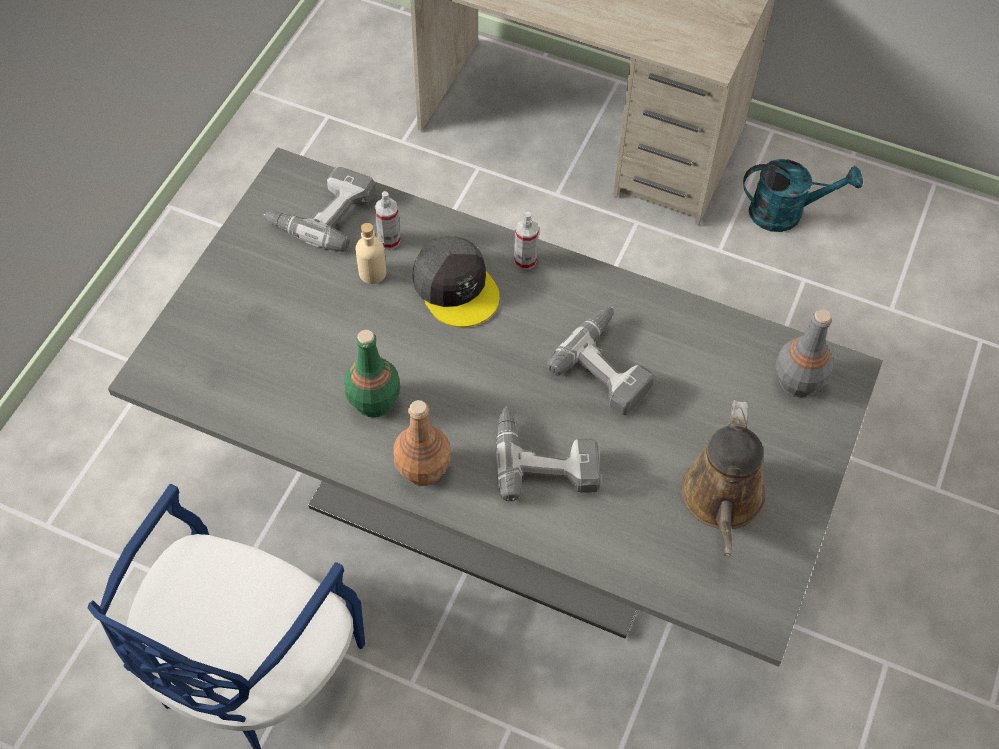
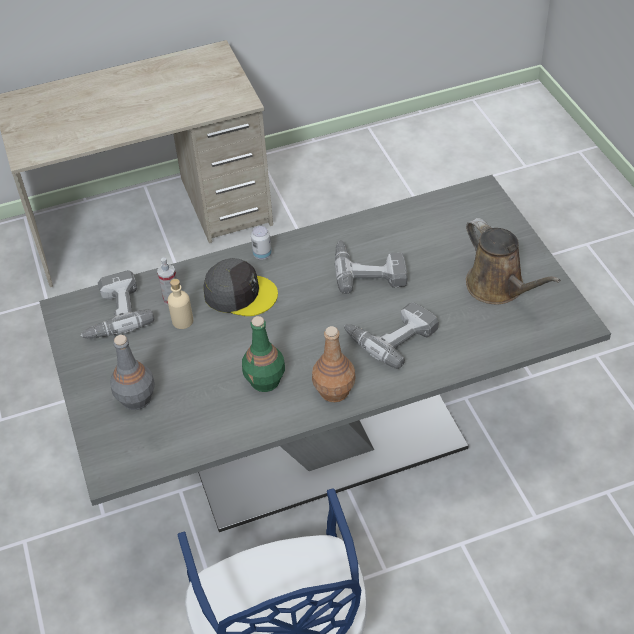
camera: 40 degrees left, 10 degrees down
spray bottle [514,212,539,270] -> can [251,226,272,260]
turquoise watering can [743,159,863,232] -> none
grey bottle [776,309,833,397] -> grey bottle moved to [110,335,155,410]

